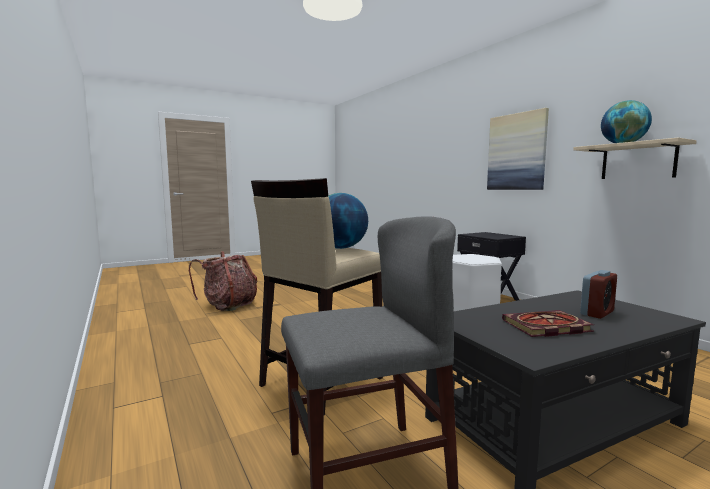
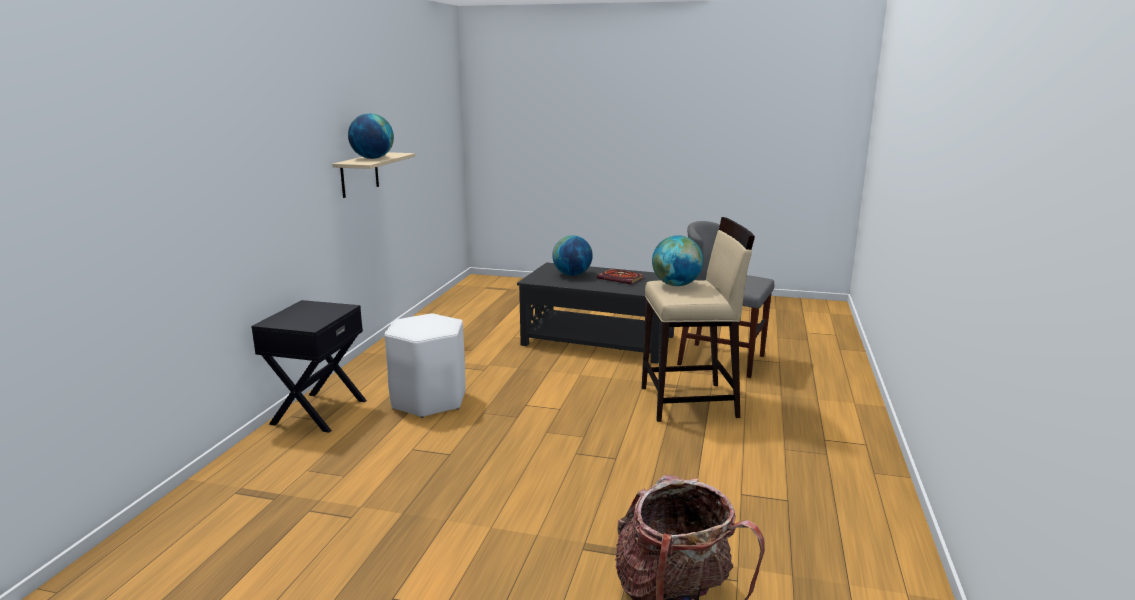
camera: 135 degrees left, 10 degrees up
picture [487,108,549,190] -> none
alarm clock [580,270,617,319] -> globe [552,235,593,276]

